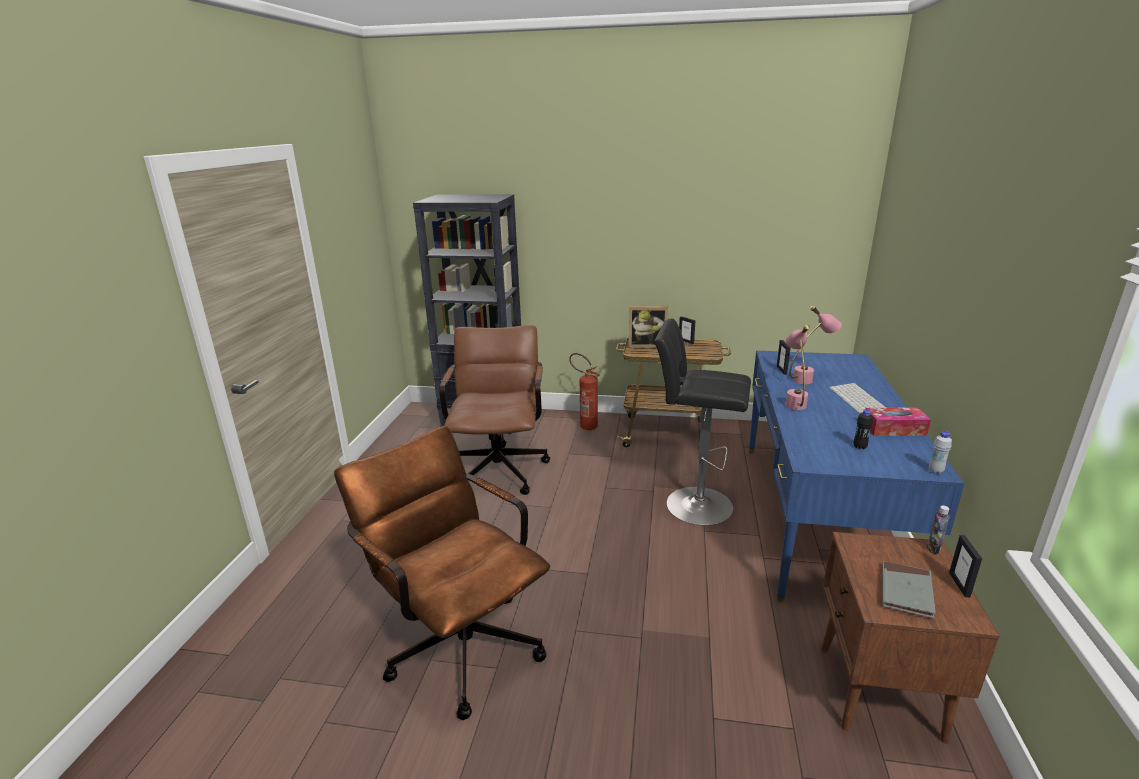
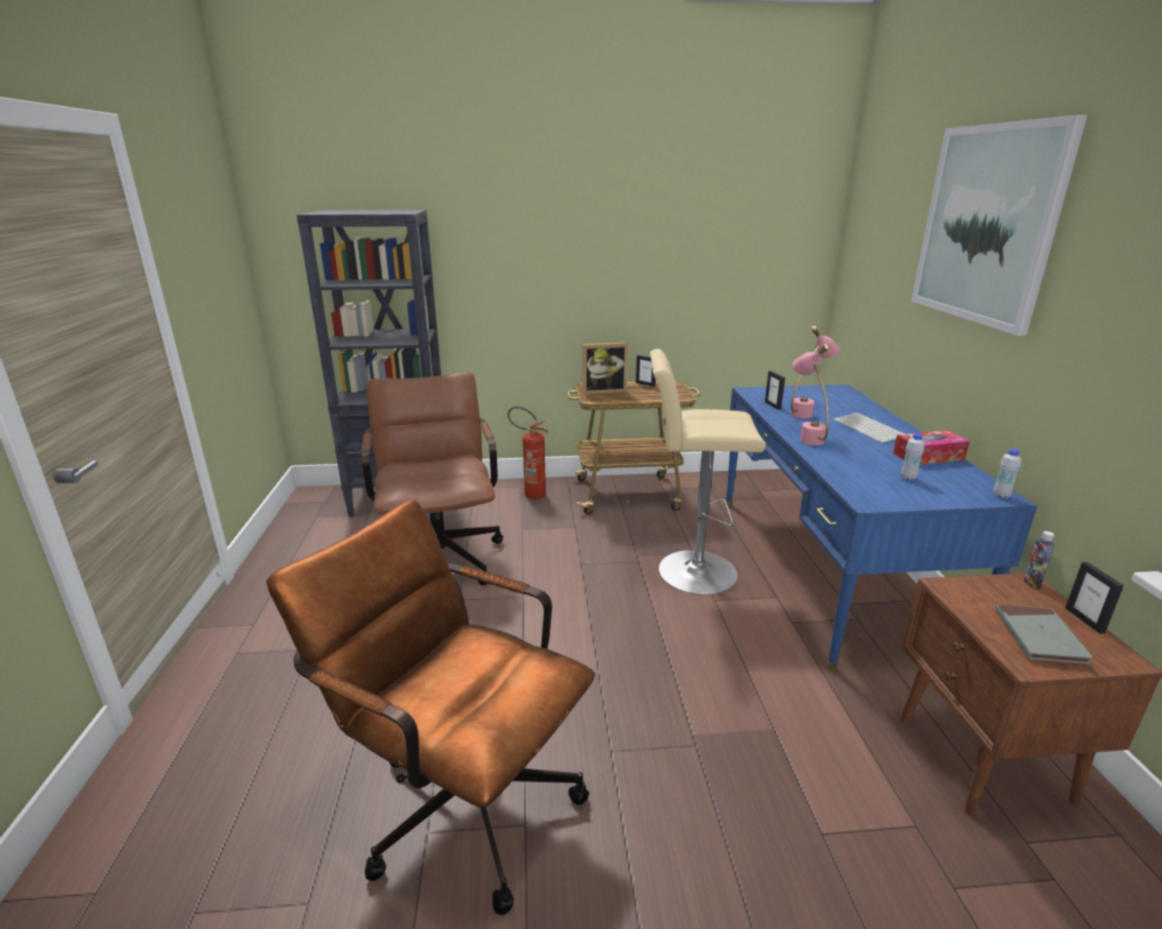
camera: 15 degrees left, 0 degrees up
black stool [654,318,751,526] -> beige stool [650,349,766,595]
black bottle [853,409,873,449] -> white bottle [901,433,925,481]
none -> picture [911,115,1088,336]

